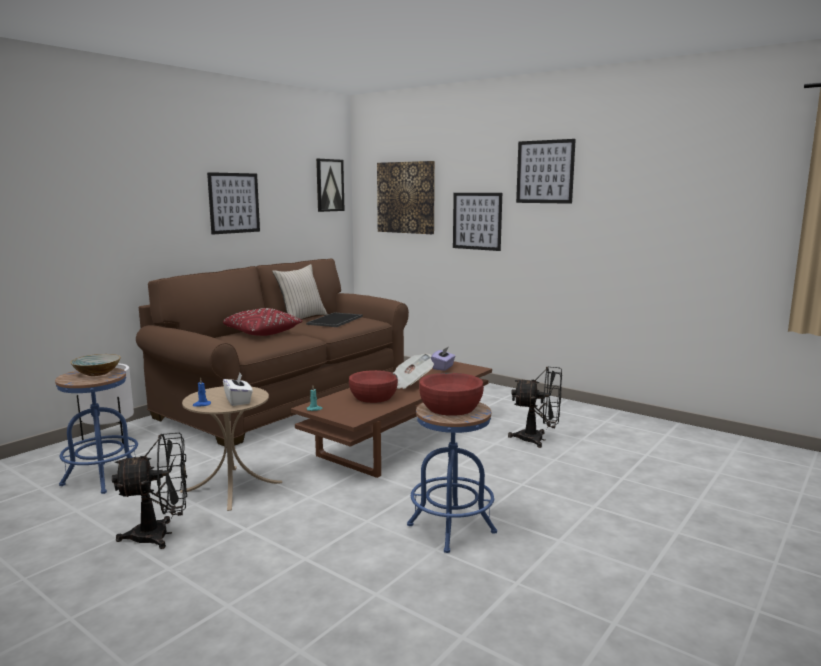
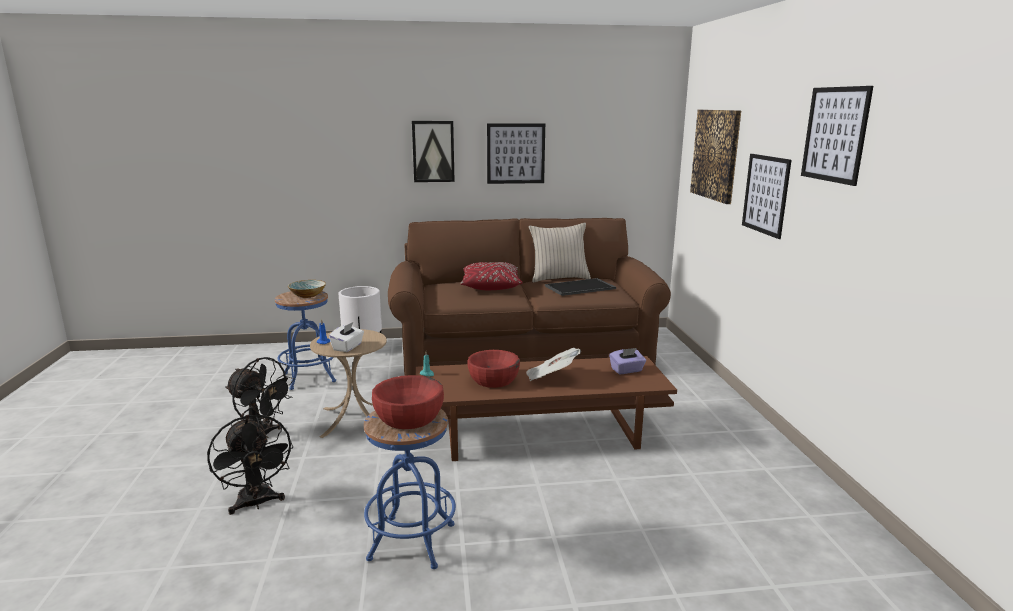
camera: 45 degrees right, 5 degrees up
picture [316,159,345,212] -> picture moved to [412,121,455,182]
black fan [508,367,562,448] -> black fan moved to [207,415,293,515]

